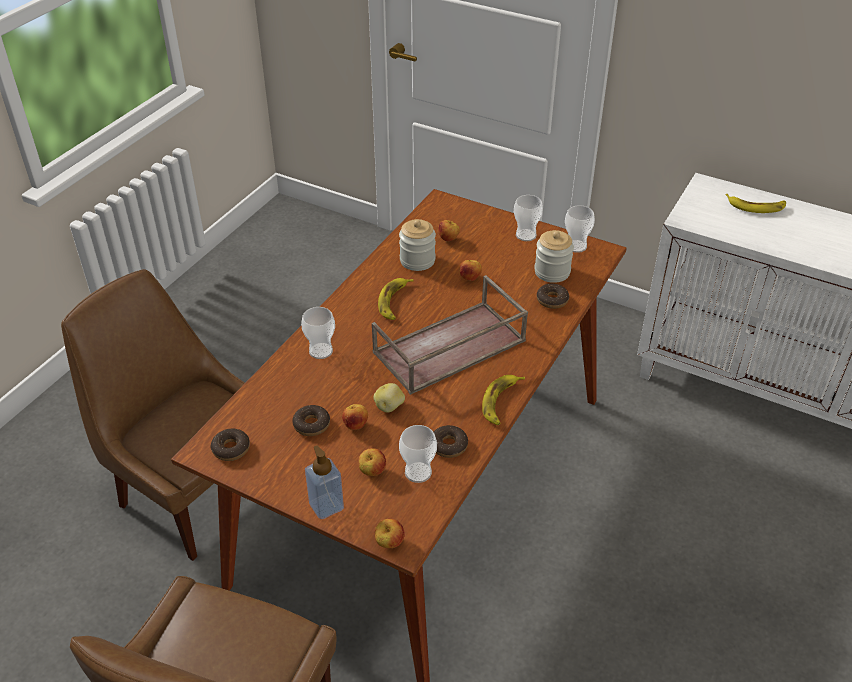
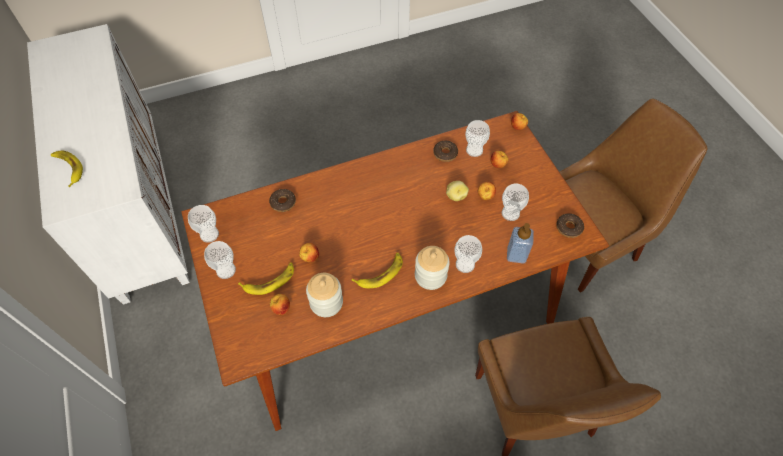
camera: 140 degrees left, 15 degrees up
donut [292,405,330,436] -> cup [502,184,529,221]
soap dispenser [305,446,344,519] -> soap dispenser moved to [507,223,534,264]
brown tray [372,275,528,395] -> none
banana [482,375,525,425] -> banana moved to [238,263,294,295]
jar [534,230,574,283] -> jar moved to [415,246,450,290]

